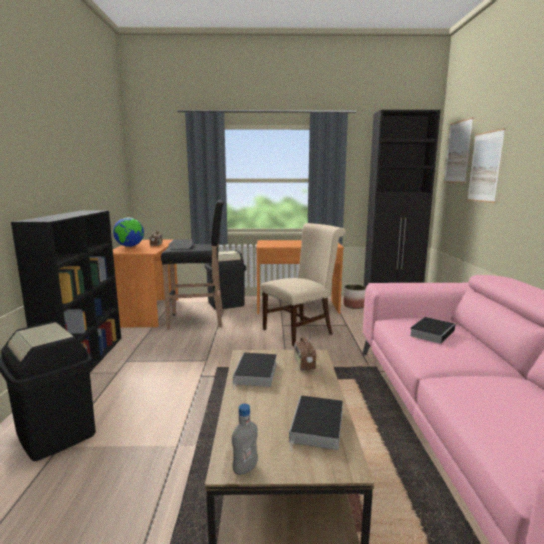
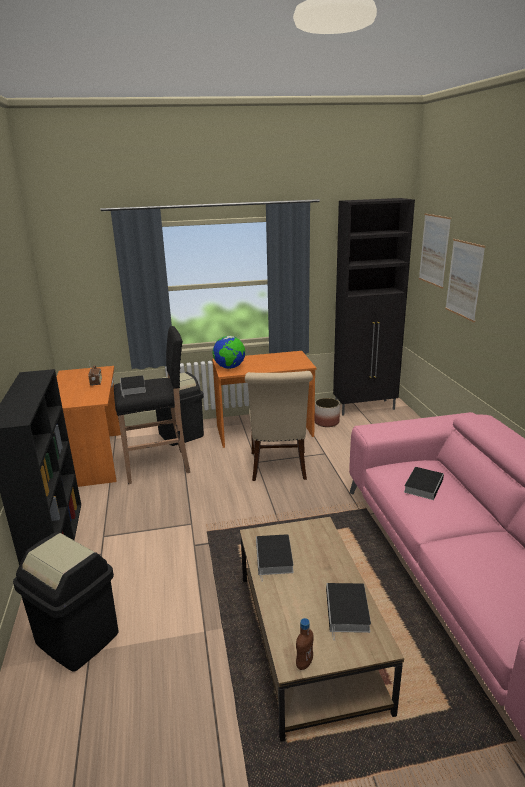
camera: 10 degrees left, 10 degrees up
globe [113,217,144,247] -> globe moved to [212,336,245,369]
grey bottle [232,404,258,475] -> brown bottle [296,618,314,670]
beige chair [261,223,346,347] -> beige chair turned 135 degrees clockwise [245,371,313,481]
radio [294,333,316,370] -> none

